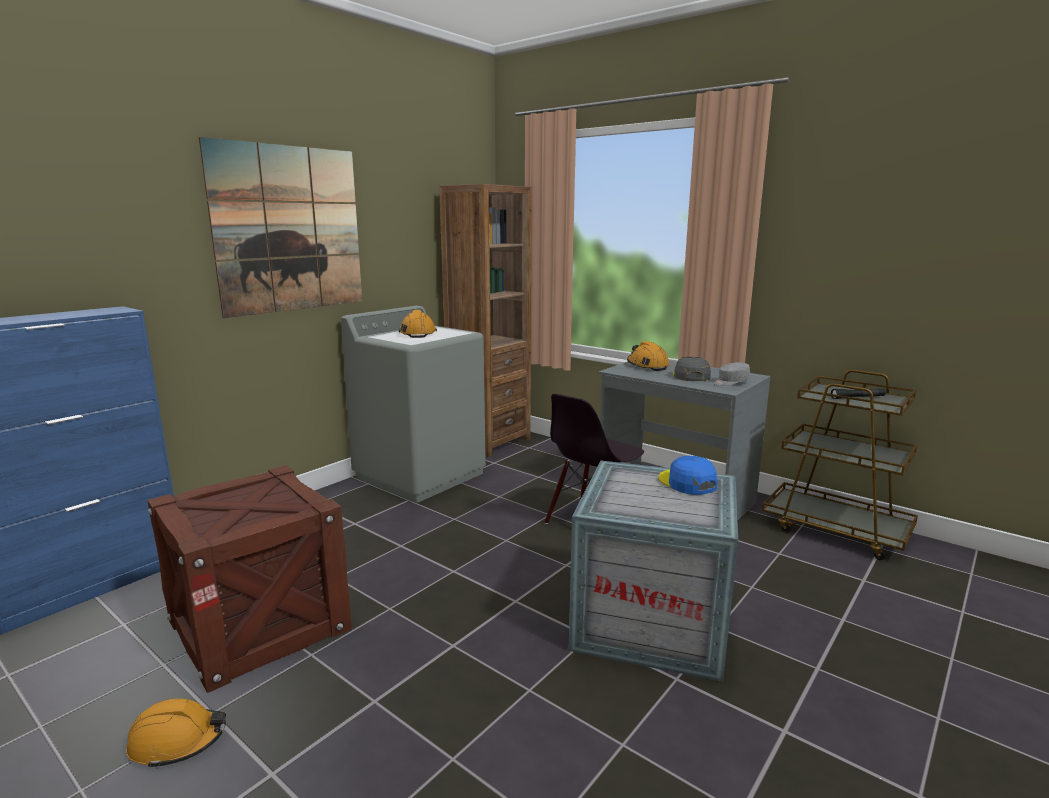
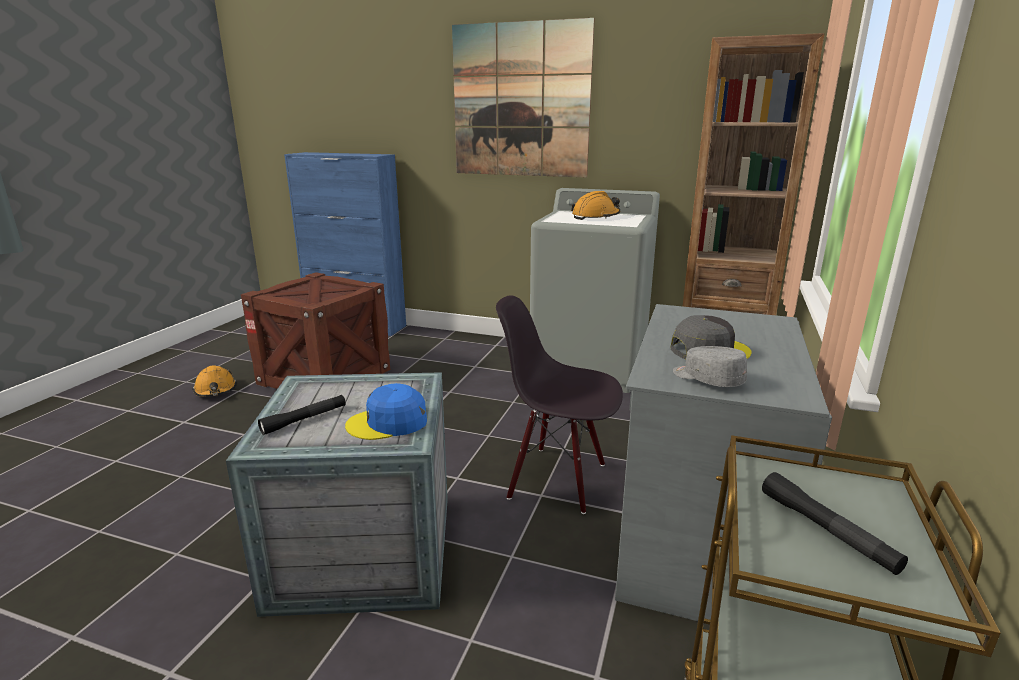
camera: 70 degrees right, 5 degrees up
orange hard hat [627,341,669,371] -> none
blue cap [659,456,717,495] -> blue cap turned 150 degrees counterclockwise [345,383,427,440]
none -> black flashlight [258,395,346,435]

